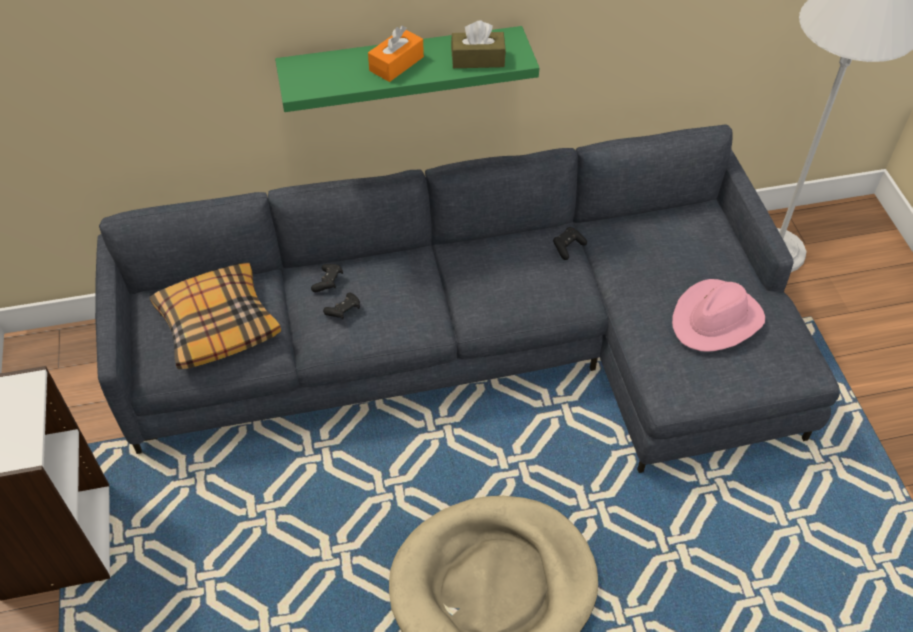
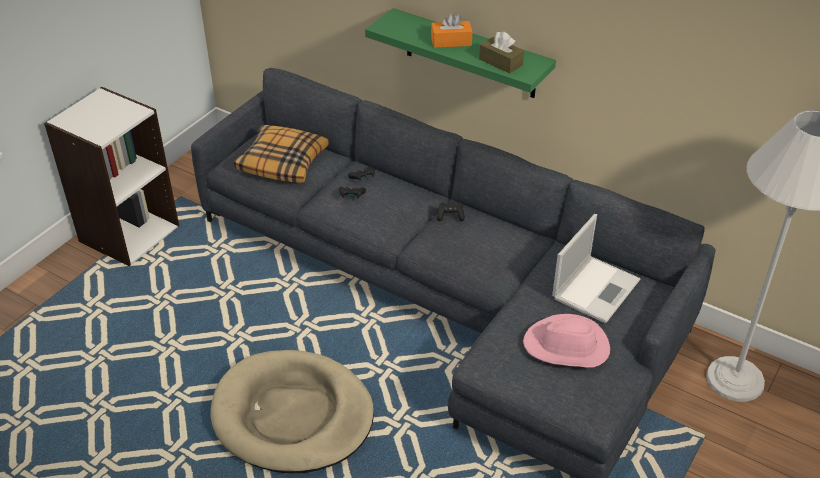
camera: 45 degrees right, 10 degrees down
black game controller [553,227,587,260] -> black game controller moved to [437,202,465,221]
none -> laptop [552,214,641,324]

